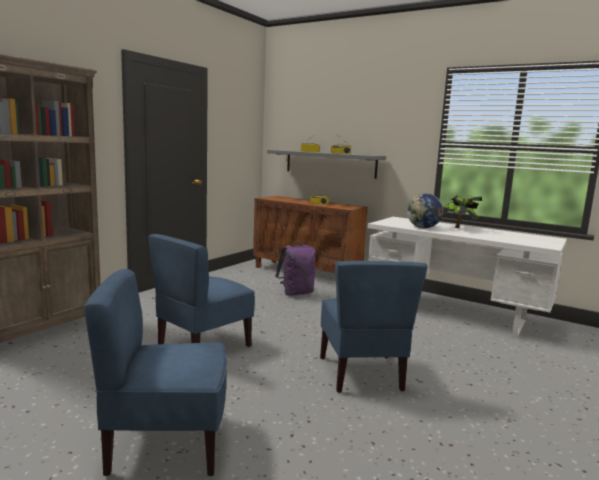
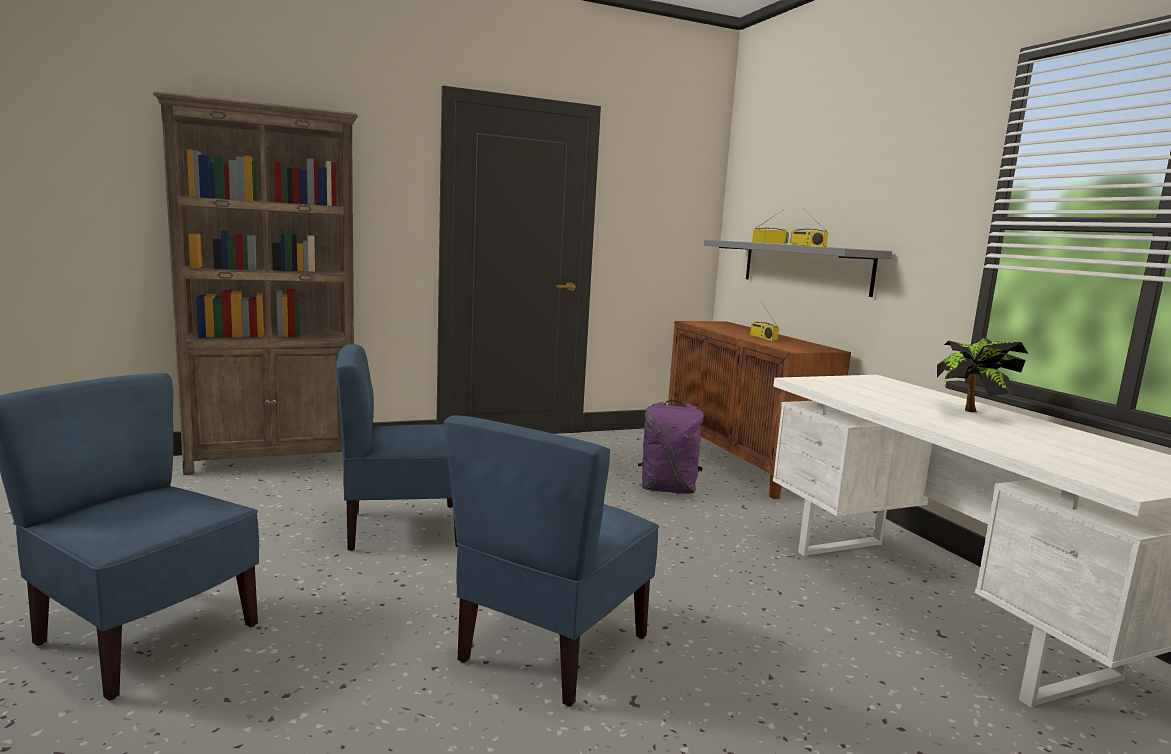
camera: 35 degrees right, 0 degrees up
globe [407,193,443,228] -> none

